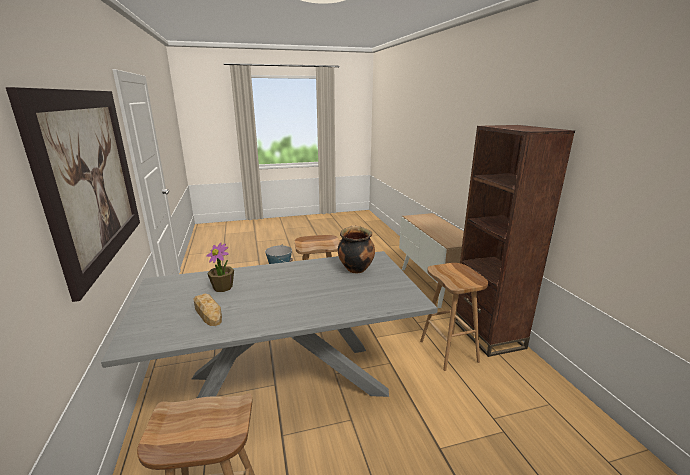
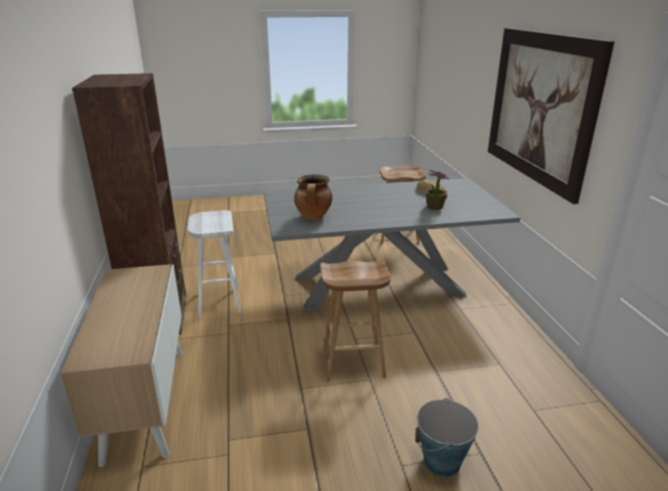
camera: 175 degrees left, 5 degrees up
brown stool [420,263,488,371] -> white stool [188,210,241,318]

